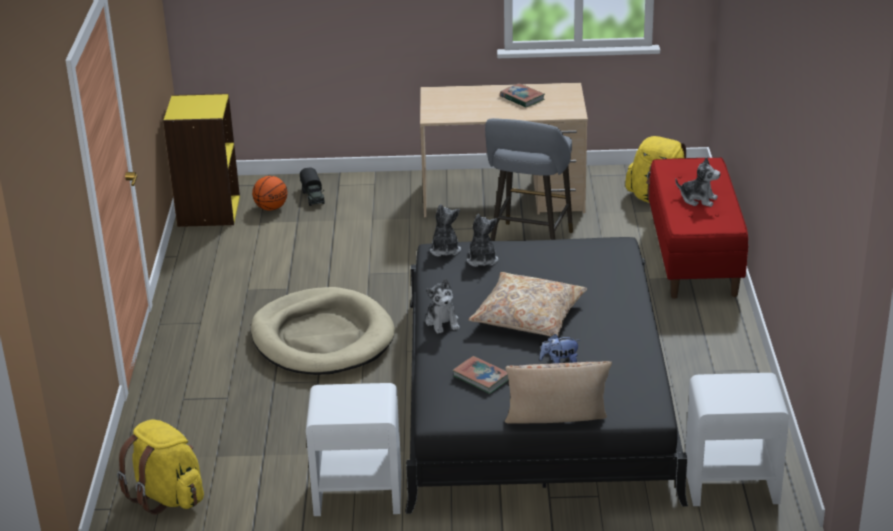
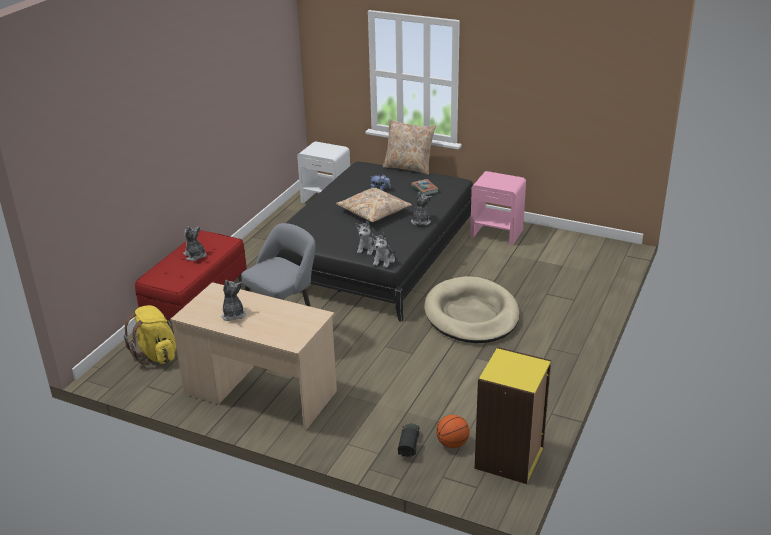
camera: 155 degrees left, 0 degrees up
yellow backpack [117,419,204,515] -> none
white nightstand [306,383,402,516] -> pink nightstand [470,171,526,246]
book [500,83,545,107] -> plush toy [221,280,246,321]

